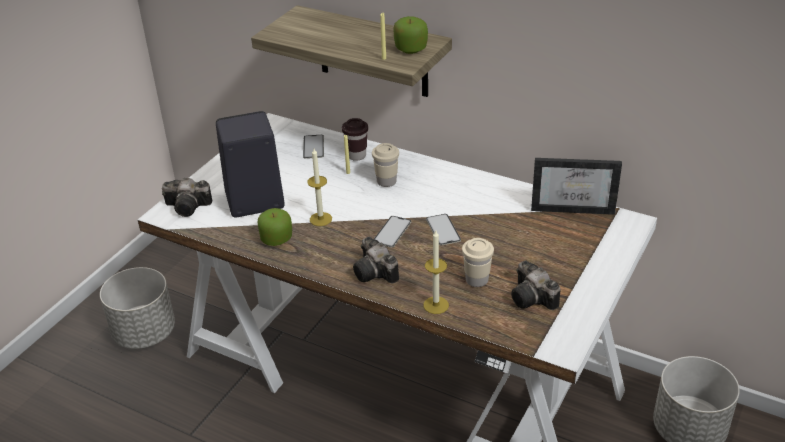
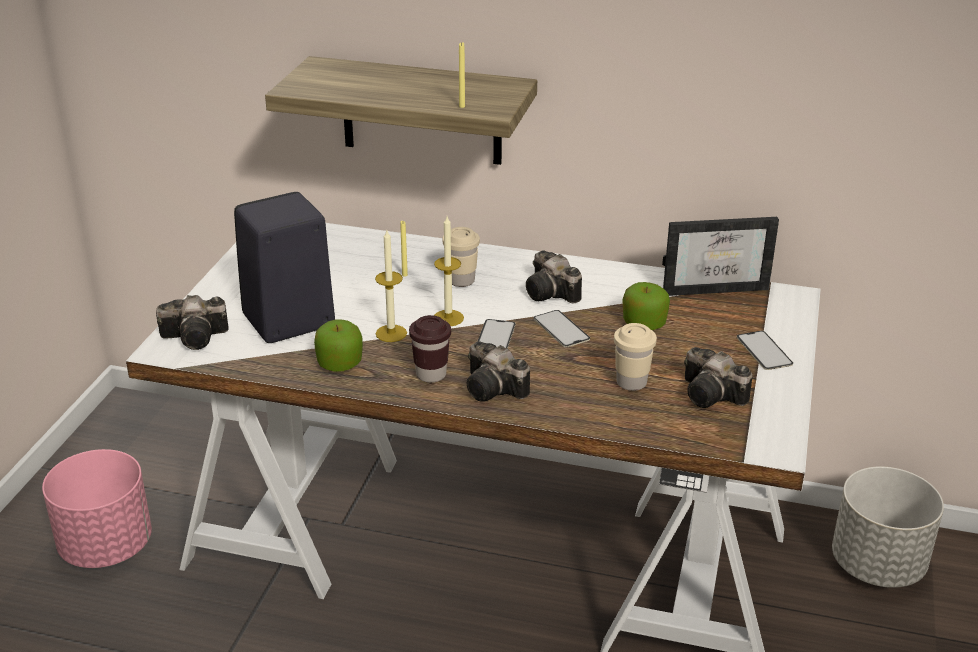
camera: 15 degrees left, 5 degrees down
grey planter [100,267,175,349] -> pink planter [42,449,152,568]
phone [303,135,324,159] -> phone moved to [737,331,793,370]
brown cup [342,118,368,161] -> brown cup moved to [409,315,451,383]
apple [394,16,428,54] -> apple moved to [622,282,670,330]
candle [423,231,449,314] -> candle moved to [434,216,464,326]
none -> camera [526,250,582,303]

